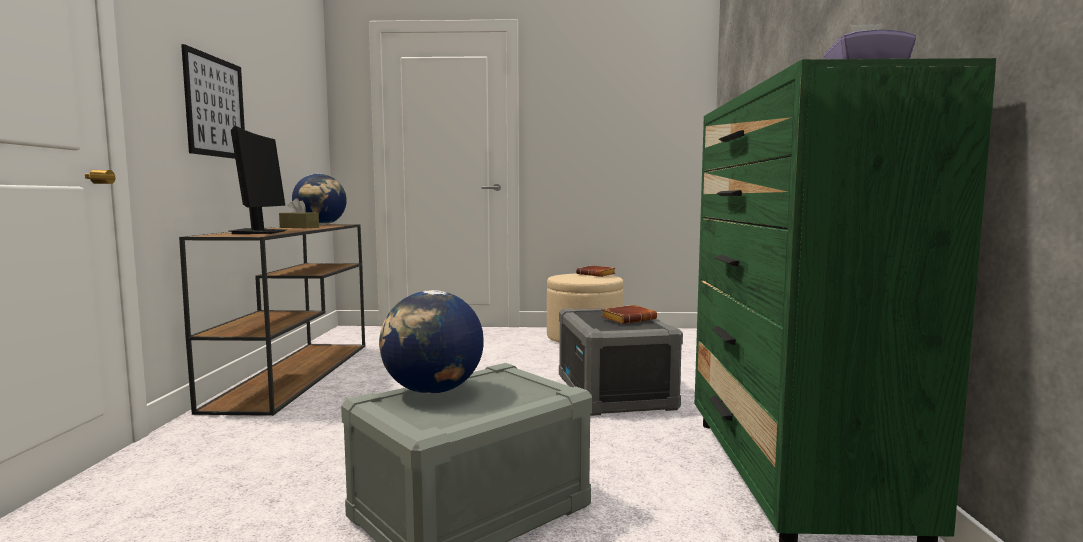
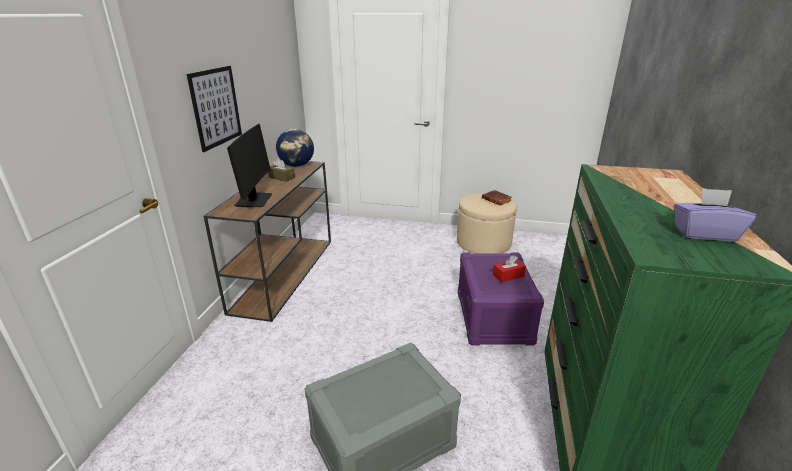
camera: 10 degrees right, 20 degrees up
globe [379,290,484,394] -> none
grey storage box [559,308,683,416] -> purple storage box [458,253,544,345]
brown book [601,305,657,324] -> red tissue box [493,255,526,282]

